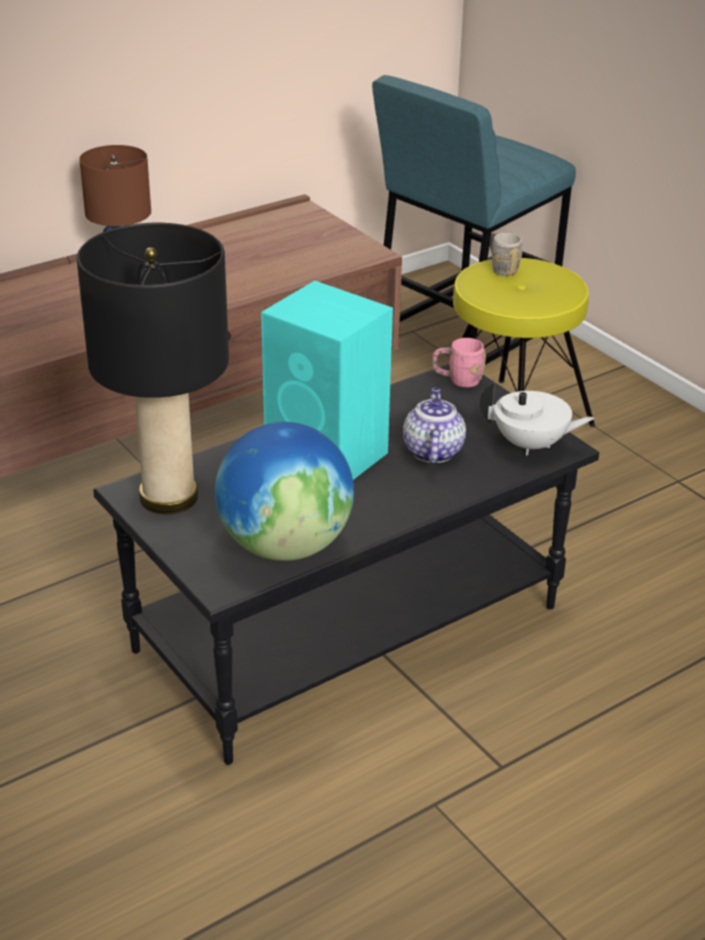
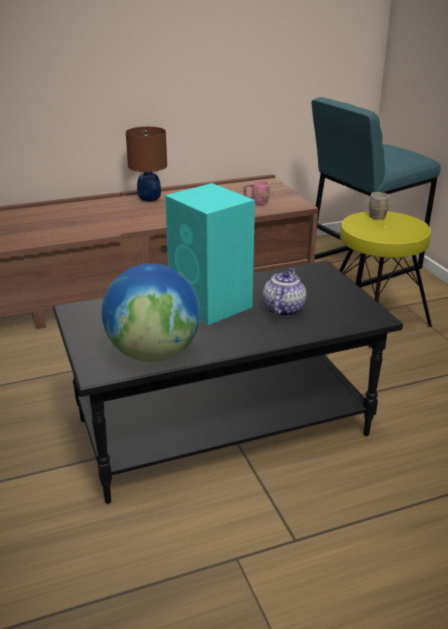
camera: 15 degrees right, 5 degrees down
black table lamp [77,223,229,514] -> none
pink mug [433,338,486,388] -> pink mug moved to [243,181,270,205]
white teapot [480,381,594,456] -> none

